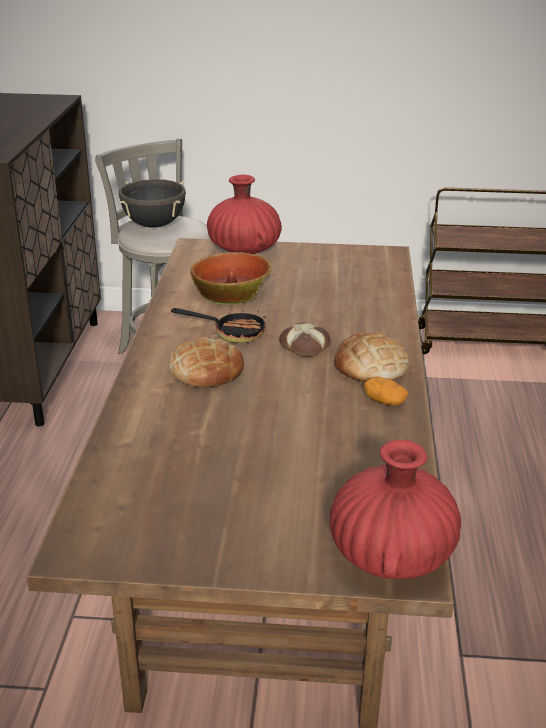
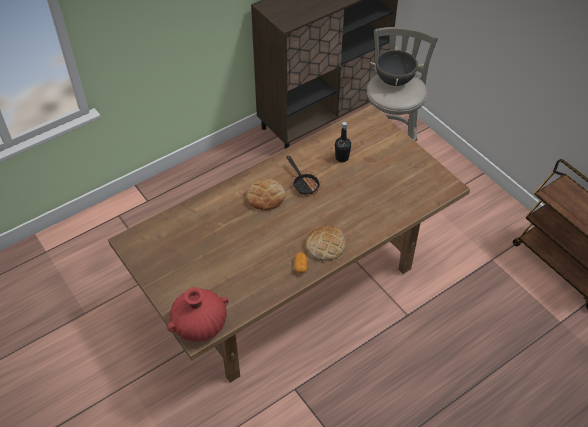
camera: 50 degrees right, 20 degrees up
bowl [190,252,272,305] -> black bottle [335,122,351,162]
red vase [207,175,282,255] -> none
bread [279,322,331,357] -> none

